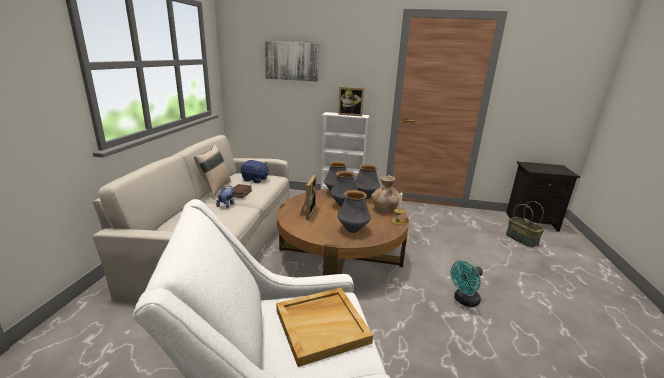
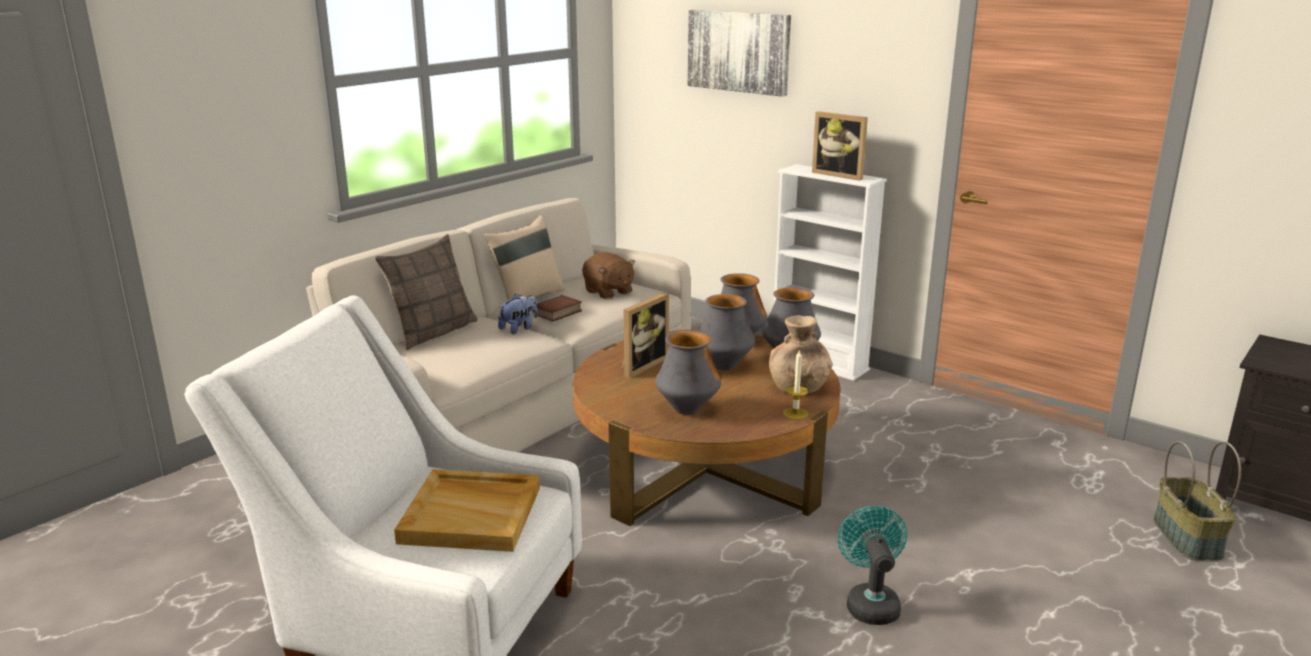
camera: 30 degrees right, 0 degrees up
blue plush toy [241,160,269,183] -> brown plush toy [582,252,636,299]
turquoise fan [450,261,483,307] -> turquoise fan turned 90 degrees clockwise [838,506,907,625]
none -> pillow [374,234,478,350]

